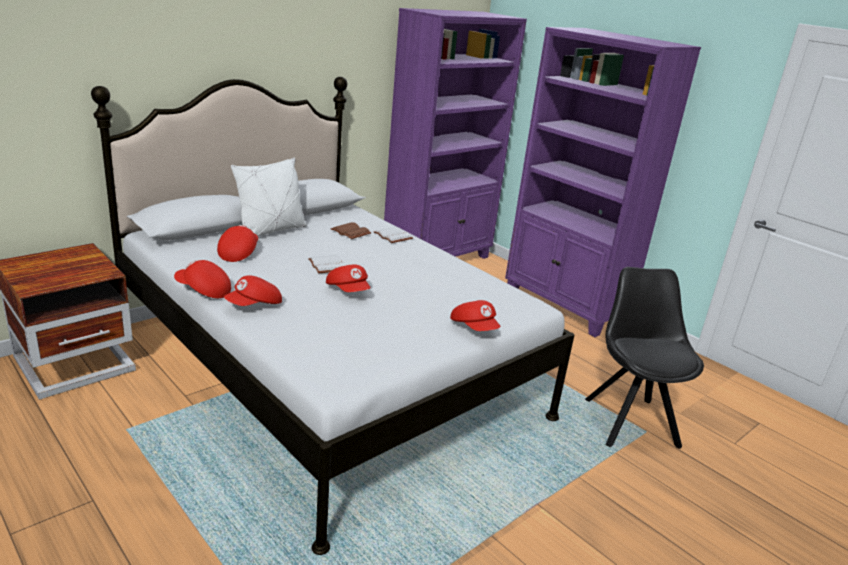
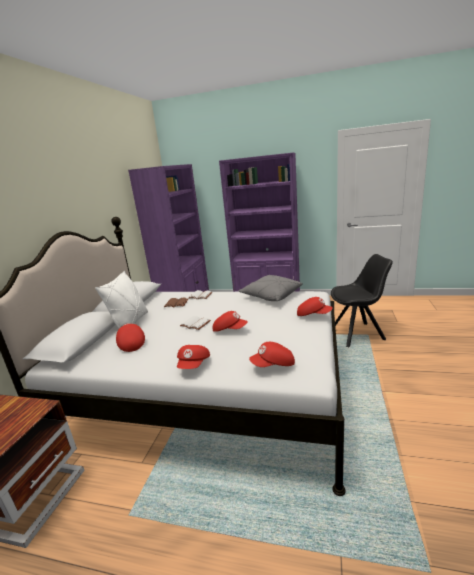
camera: 30 degrees left, 5 degrees down
red cap [174,260,231,298] -> red cap moved to [249,342,295,367]
black chair [585,267,704,449] -> black chair turned 120 degrees clockwise [331,254,393,347]
none -> grey pillow [239,275,303,301]

